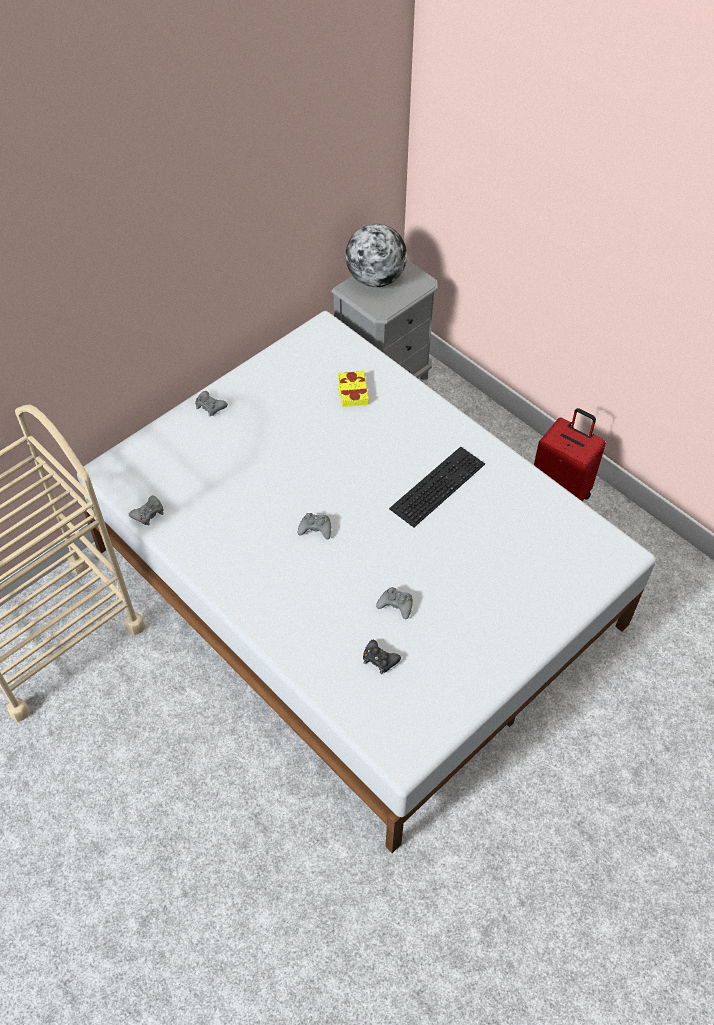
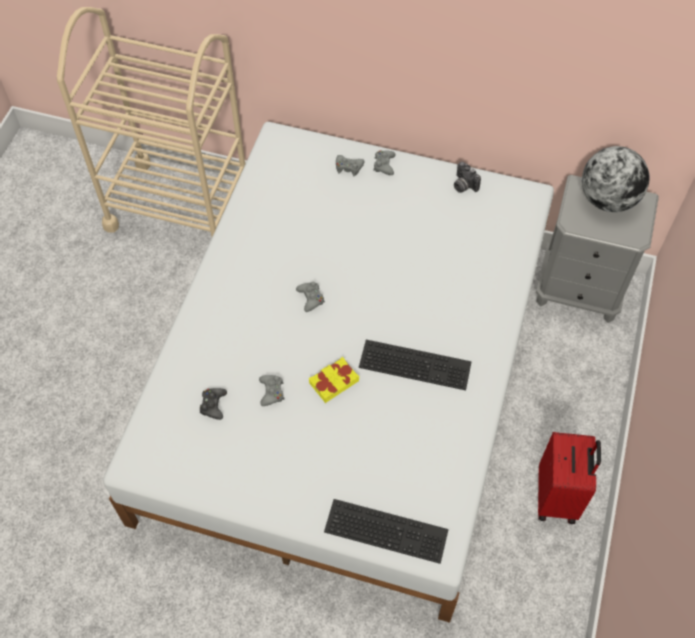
camera: 60 degrees right, 5 degrees up
grey game controller [129,496,164,526] -> grey game controller moved to [336,155,365,176]
yellow book [338,370,369,407] -> yellow book moved to [309,357,359,403]
none -> keyboard [324,499,449,564]
none -> camera [454,162,481,193]

